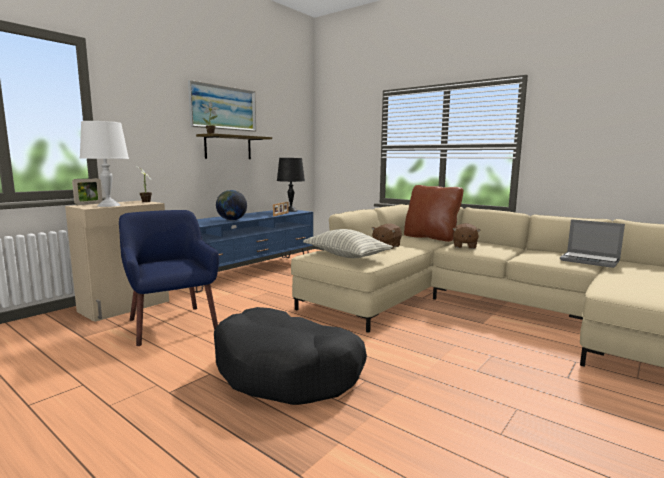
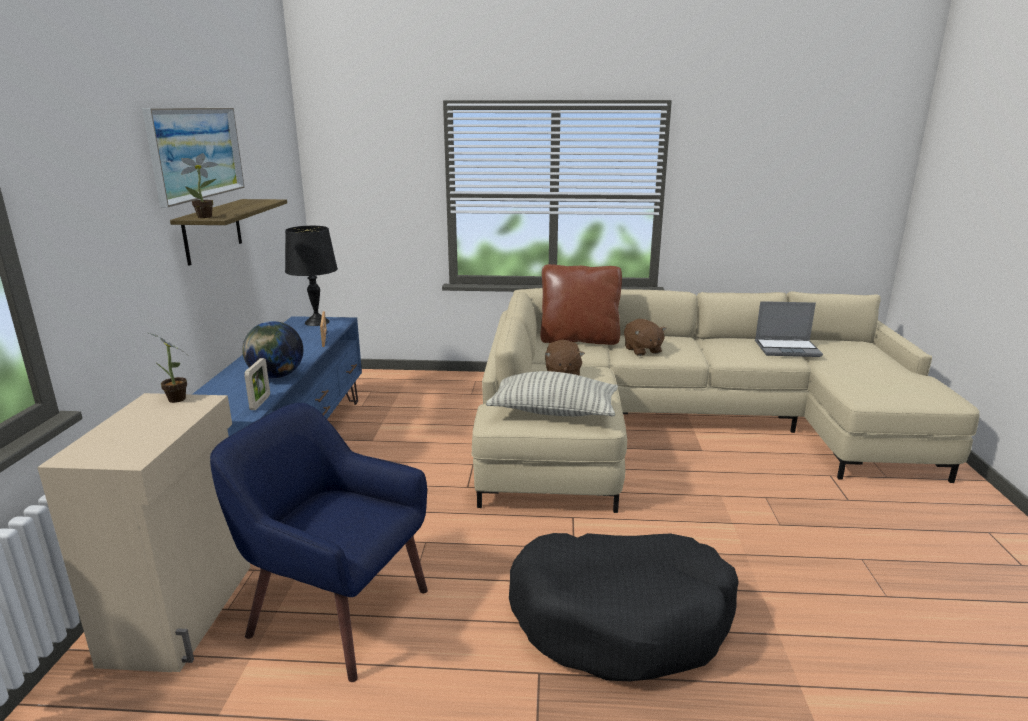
camera: 35 degrees left, 10 degrees up
picture frame [72,178,103,205] -> picture frame moved to [244,358,270,410]
white table lamp [80,121,129,207] -> none

